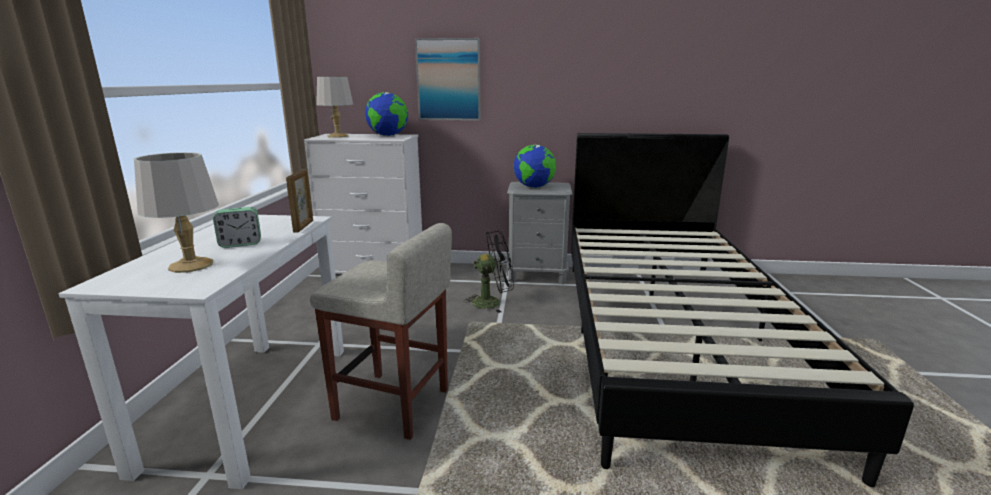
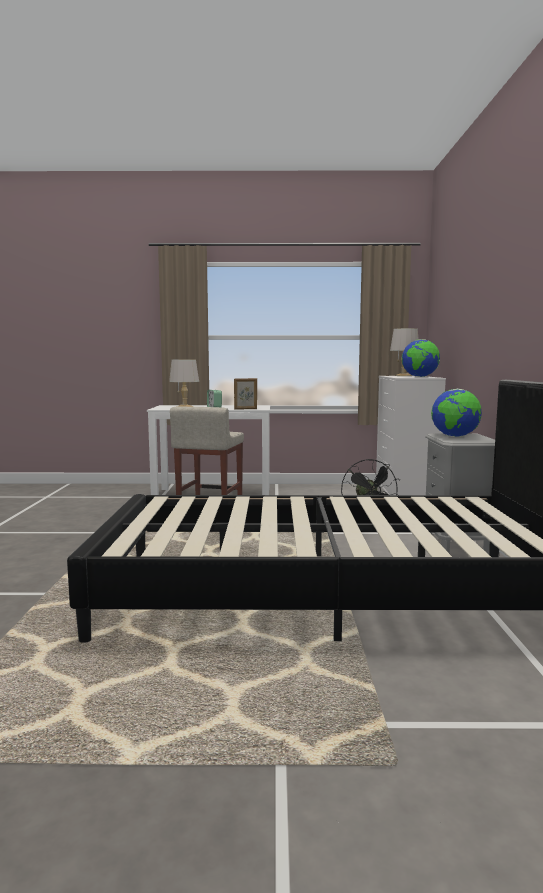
camera: 85 degrees right, 10 degrees down
picture [415,38,481,121] -> none

